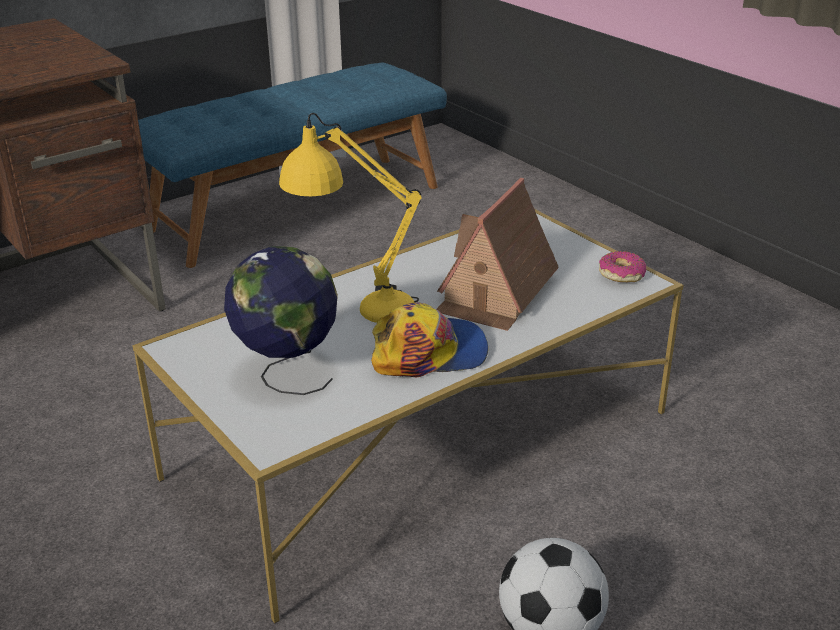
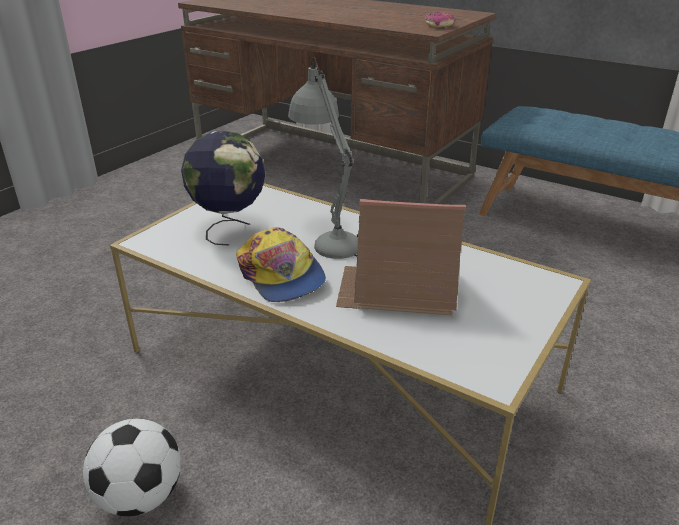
camera: 70 degrees right, 0 degrees up
yellow table lamp [279,113,422,323] -> grey table lamp [288,57,358,259]
donut [599,251,646,282] -> donut moved to [425,12,455,28]

